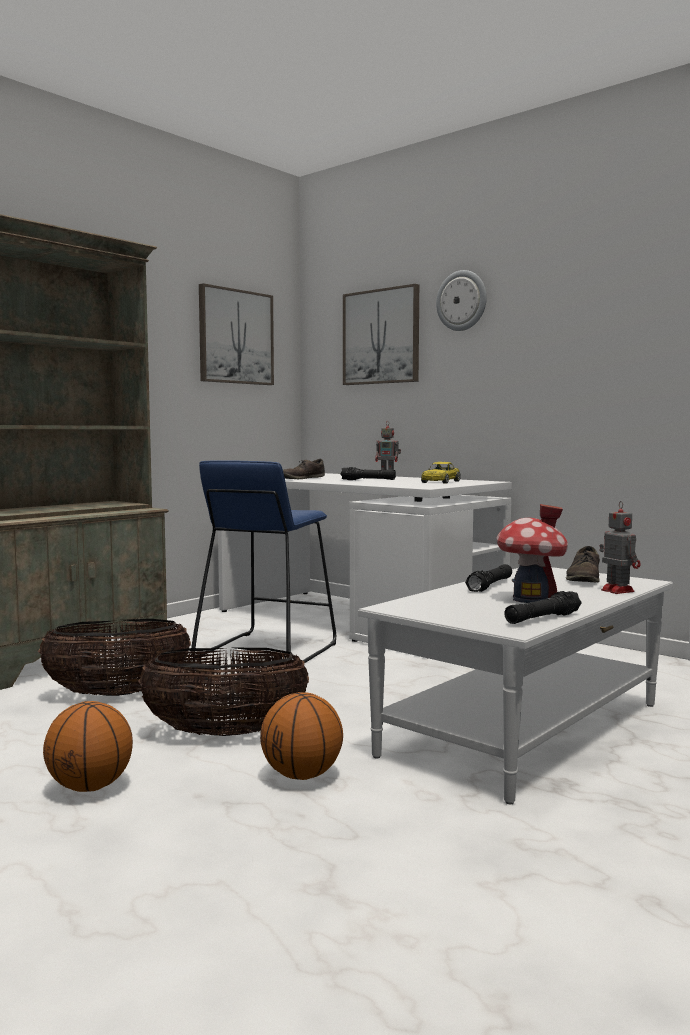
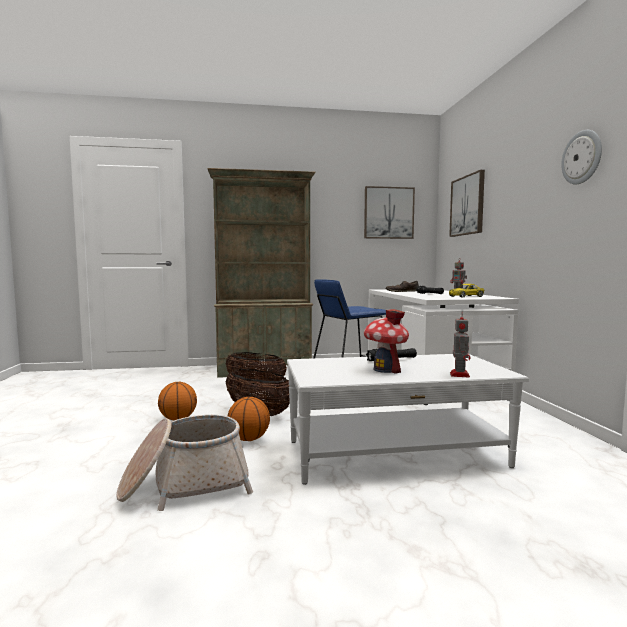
camera: 40 degrees right, 0 degrees up
wall clock [436,270,487,331] -> wall clock moved to [561,130,602,185]
black flashlight [504,591,582,624] -> none
brown shoe [566,546,600,583] -> none
none -> basket [117,415,253,511]

